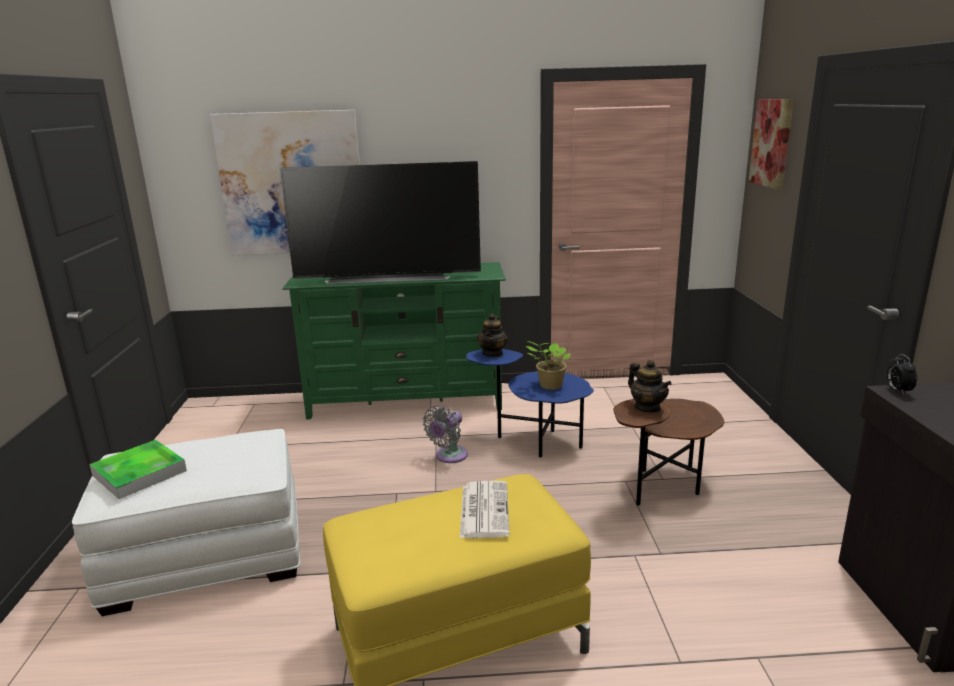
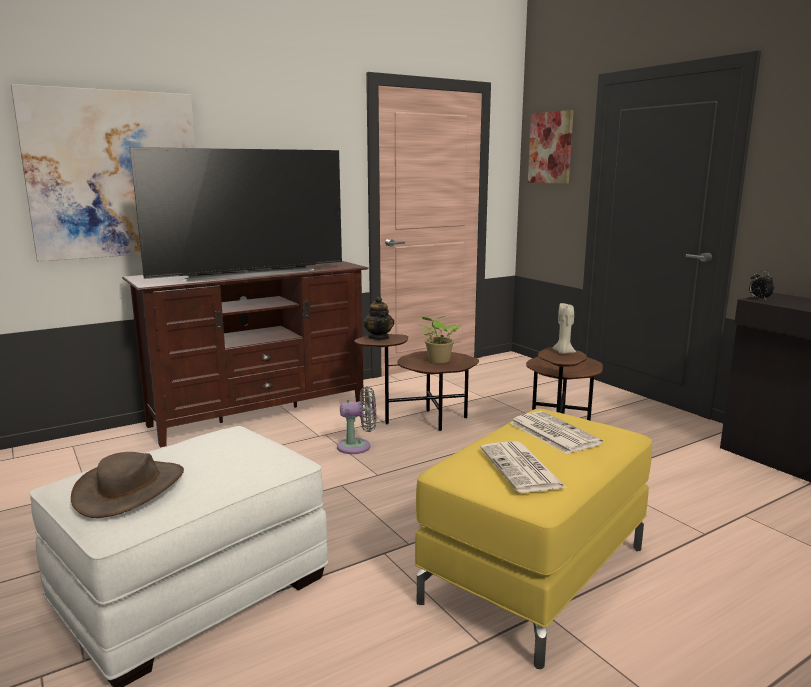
camera: 30 degrees left, 5 degrees down
tray [89,440,187,499] -> brown hat [71,452,184,518]
green tv stand [282,262,506,420] -> brown tv stand [122,261,369,447]
grey fan [423,406,468,463] -> grey fan turned 105 degrees counterclockwise [337,386,376,454]
blue side table [466,349,594,457] -> brown side table [354,334,479,431]
teapot [628,360,672,413] -> beige candle [553,303,576,354]
none -> newspaper [480,441,567,493]

